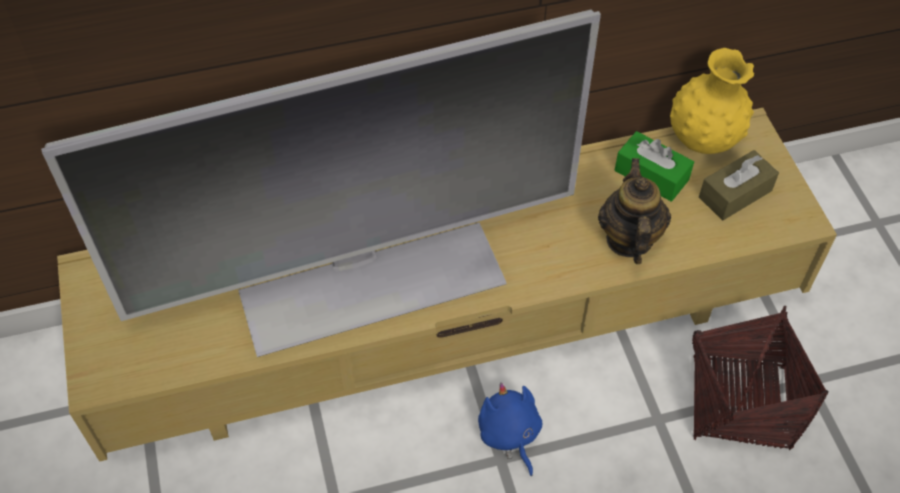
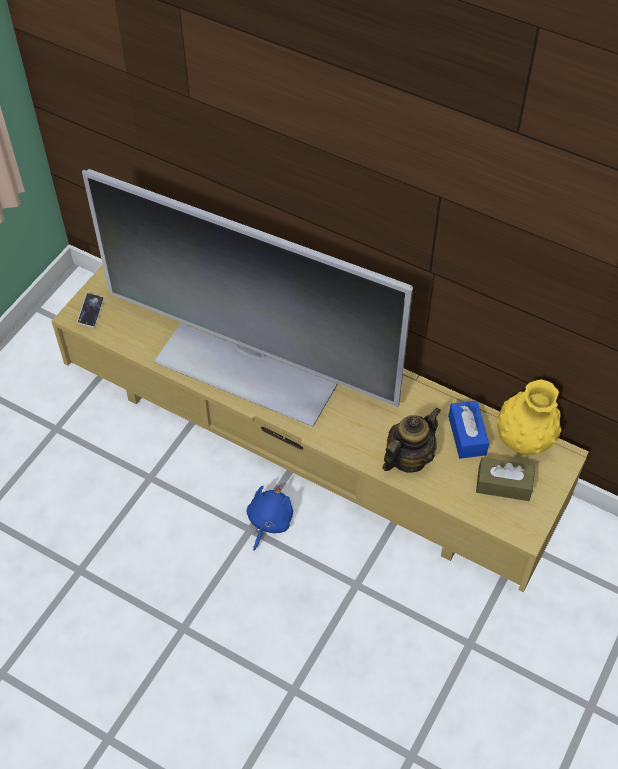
camera: 45 degrees right, 0 degrees up
green tissue box [615,131,694,202] -> blue tissue box [448,401,489,459]
basket [692,306,828,451] -> none
none -> phone [77,293,104,328]

